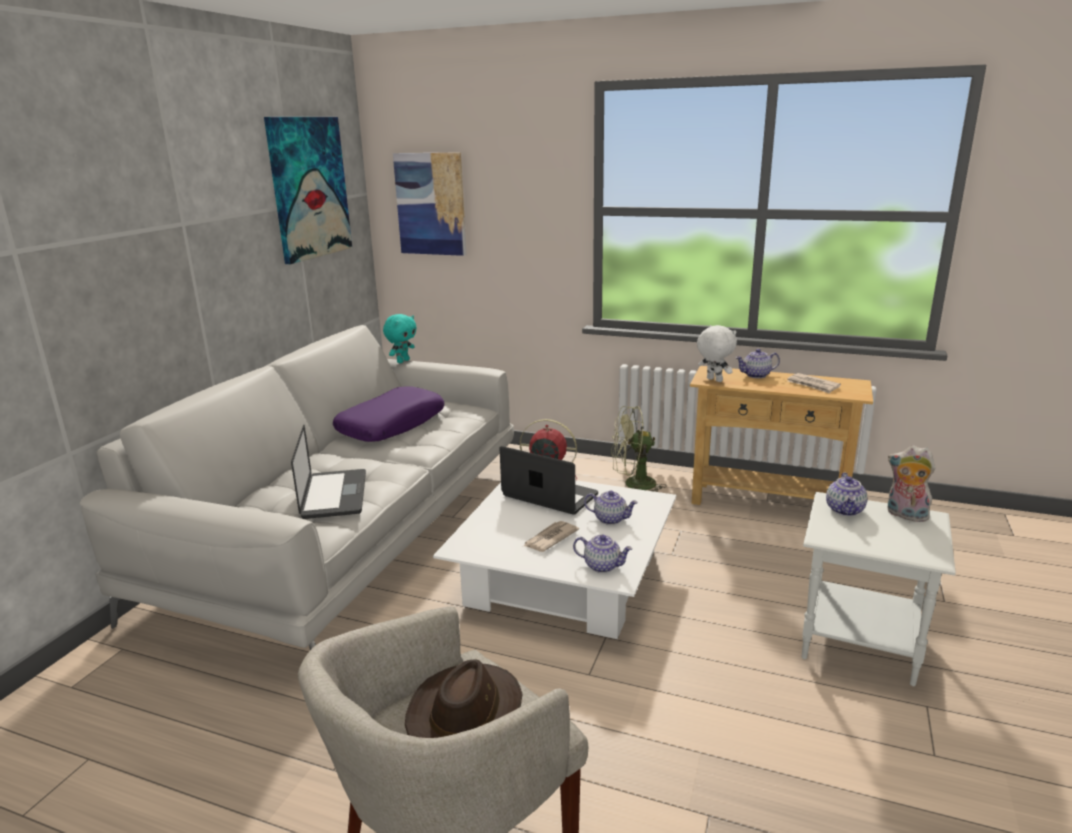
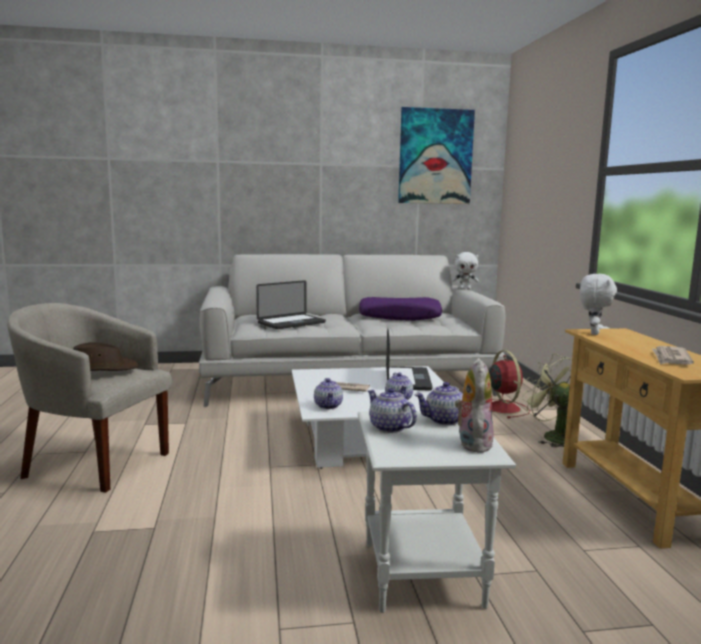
camera: 60 degrees right, 10 degrees down
turquoise plush toy [383,314,417,363] -> white plush toy [452,252,479,290]
picture [393,152,467,256] -> none
teapot [736,349,780,378] -> teapot moved to [367,388,417,433]

